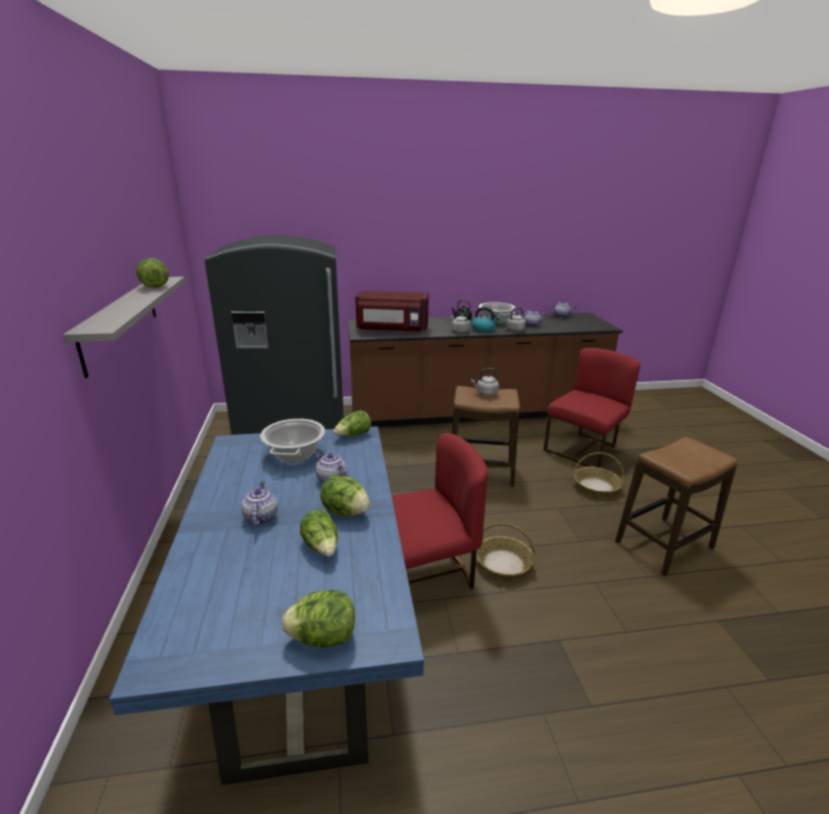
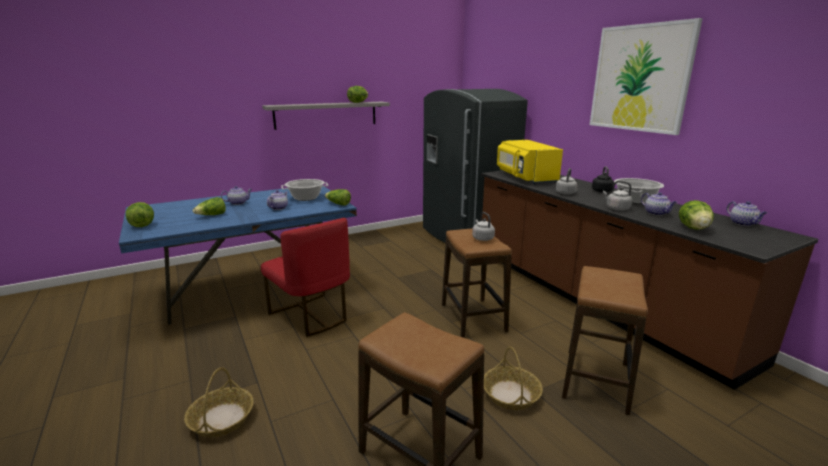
camera: 70 degrees right, 5 degrees down
lettuce [320,475,370,516] -> lettuce moved to [679,200,714,230]
red microwave [355,291,429,333] -> yellow microwave [497,140,563,184]
kettle [472,307,500,332] -> none
basket [476,523,535,579] -> basket moved to [184,367,254,437]
red chair [544,348,640,468] -> stool [562,266,648,415]
none -> picture [590,18,703,135]

